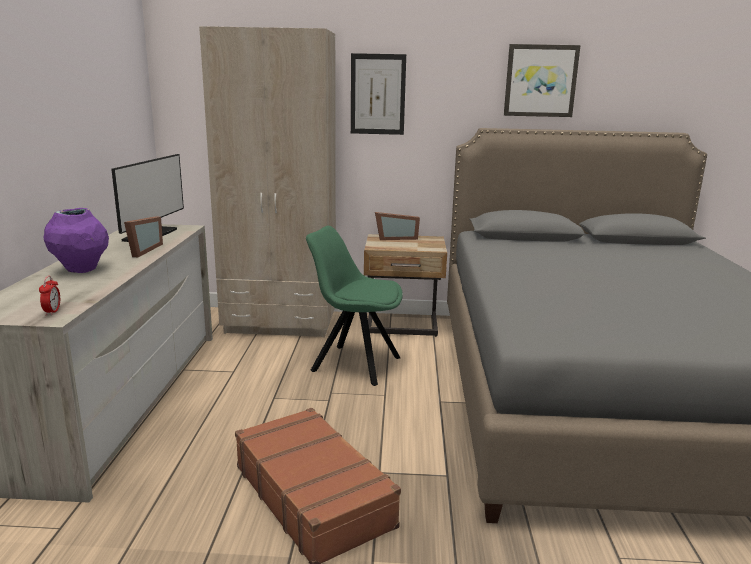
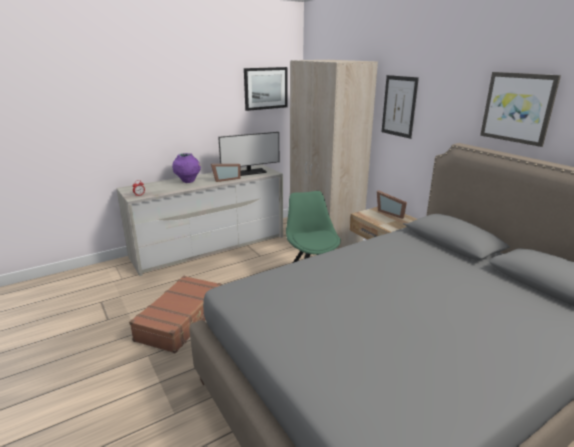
camera: 55 degrees right, 5 degrees up
none -> picture [244,67,287,111]

